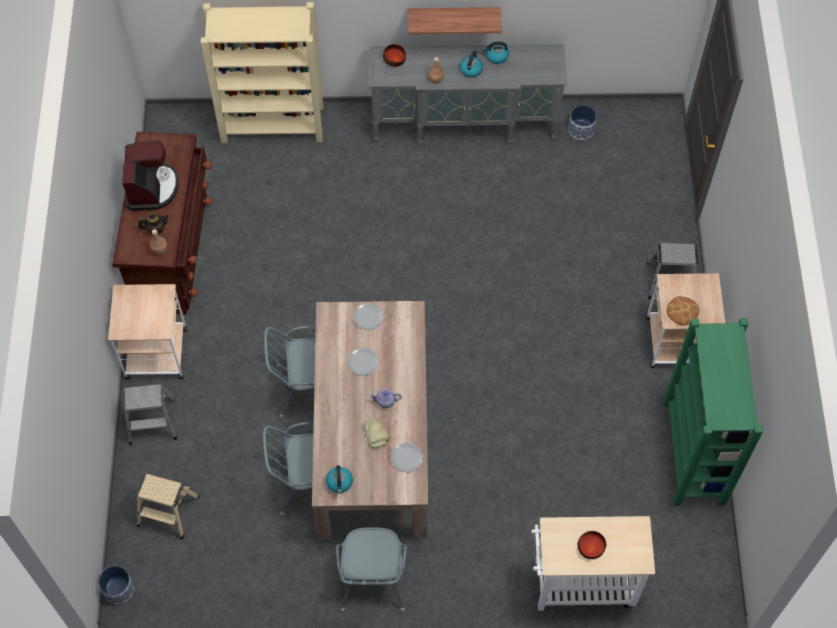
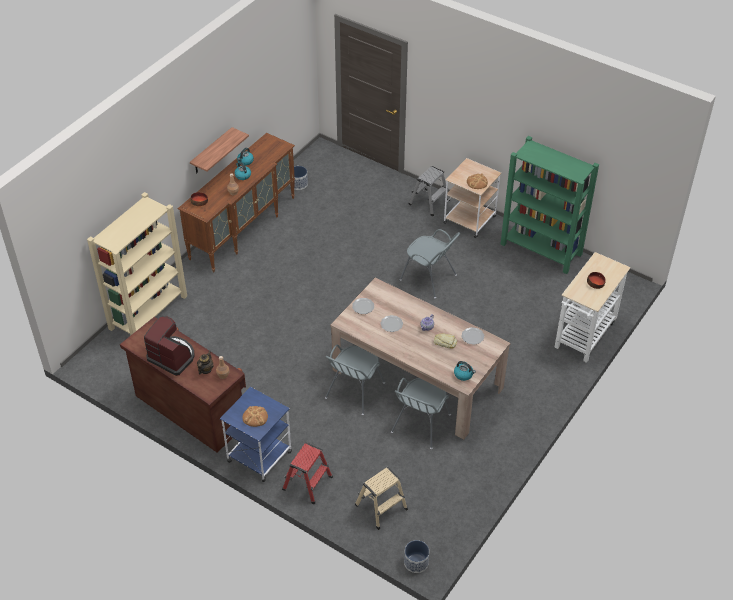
camera: 55 degrees left, 15 degrees down
beige cart [108,284,187,379] -> blue cart [220,387,292,482]
grey step ladder [123,384,177,445] -> red step ladder [282,442,333,505]
grey chair [336,527,407,611] -> grey chair moved to [400,229,460,299]
grey cabinet [369,44,567,145] -> brown cabinet [177,133,295,272]
none -> bread [242,406,268,427]

